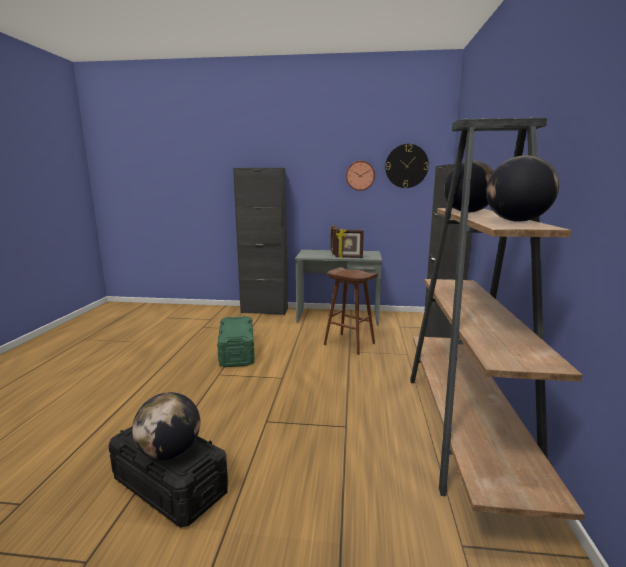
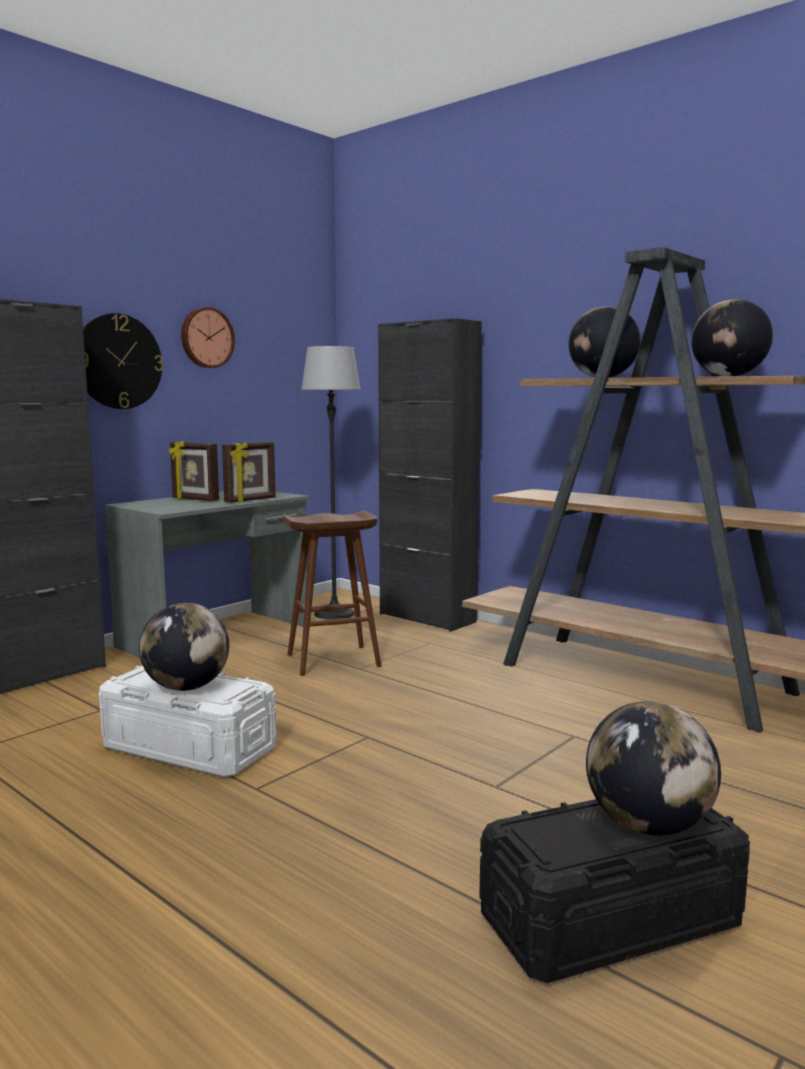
camera: 55 degrees left, 5 degrees down
green storage box [217,316,255,367] -> white storage box [99,666,277,777]
wall clock [385,144,429,188] -> wall clock moved to [83,313,163,409]
none -> globe [139,603,229,691]
none -> floor lamp [301,346,361,620]

